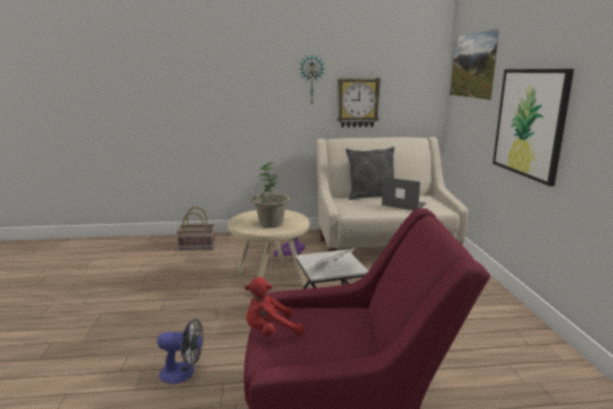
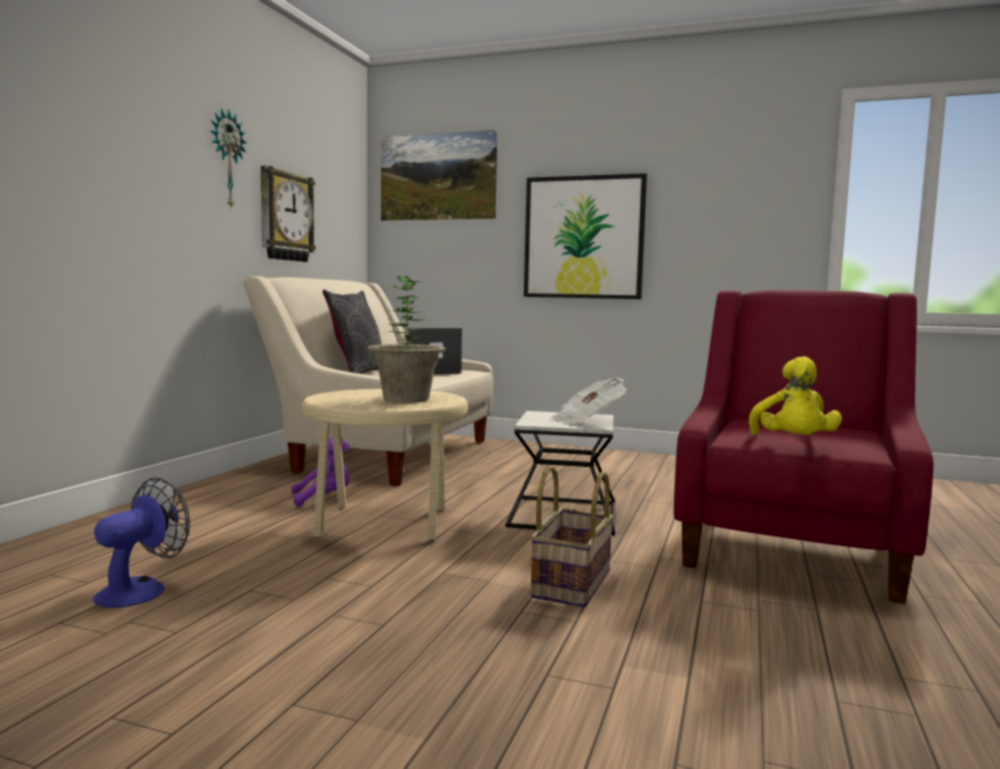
camera: 65 degrees left, 10 degrees down
fan [157,318,203,384] -> fan moved to [93,478,190,608]
basket [176,207,215,250] -> basket moved to [530,465,614,607]
red plush toy [245,277,304,336] -> yellow plush toy [749,356,842,436]

